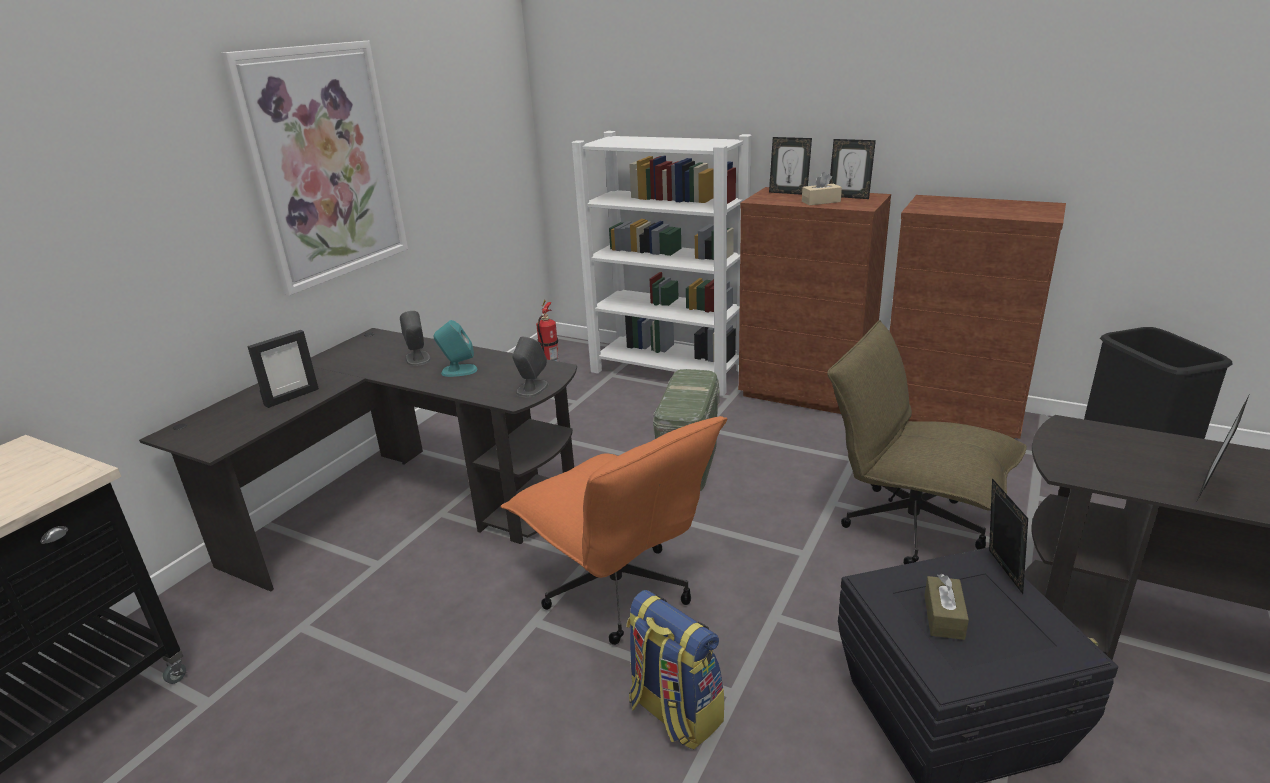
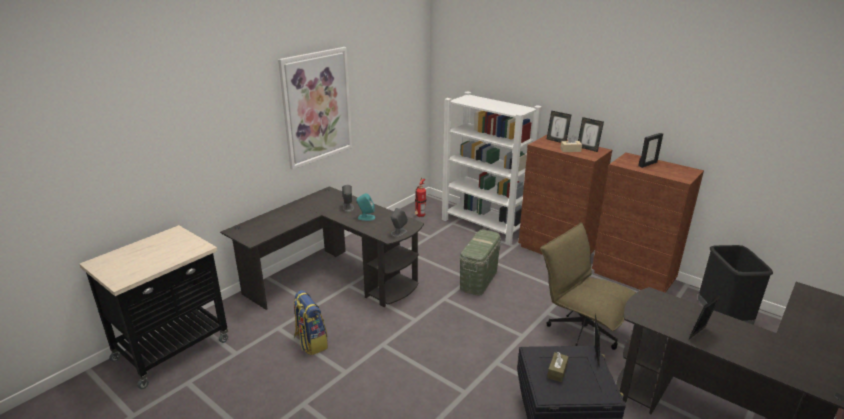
camera: 10 degrees right, 0 degrees up
picture frame [247,330,319,408] -> picture frame moved to [638,133,663,168]
orange office chair [500,416,727,645] -> none
backpack [627,590,724,750] -> backpack moved to [293,290,328,355]

